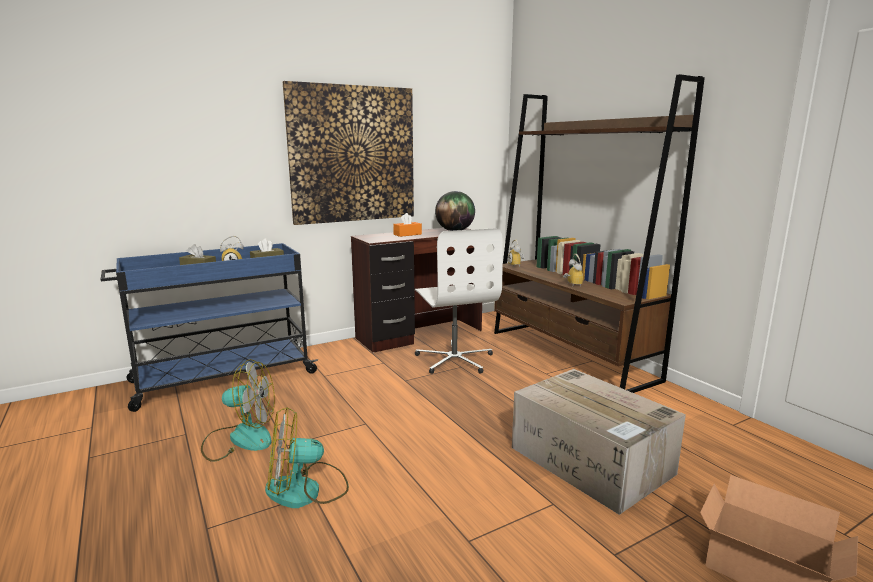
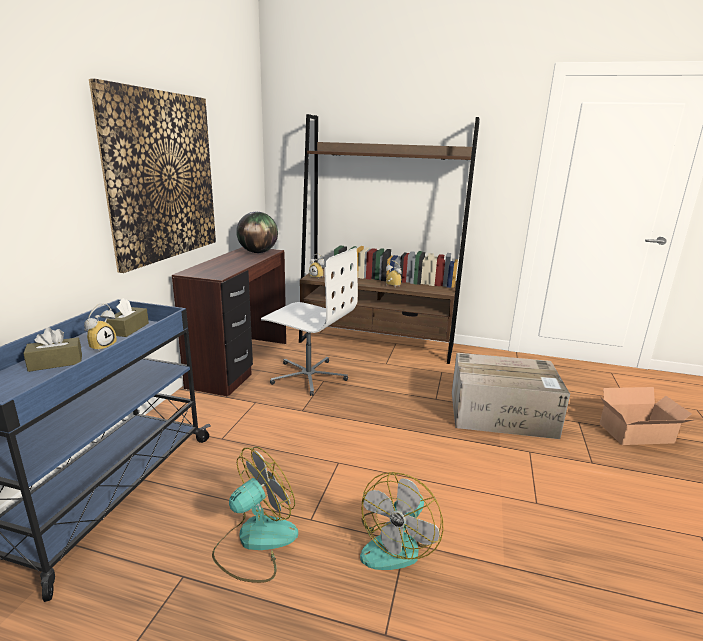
camera: 45 degrees left, 5 degrees up
orange tissue box [393,213,422,237] -> none

